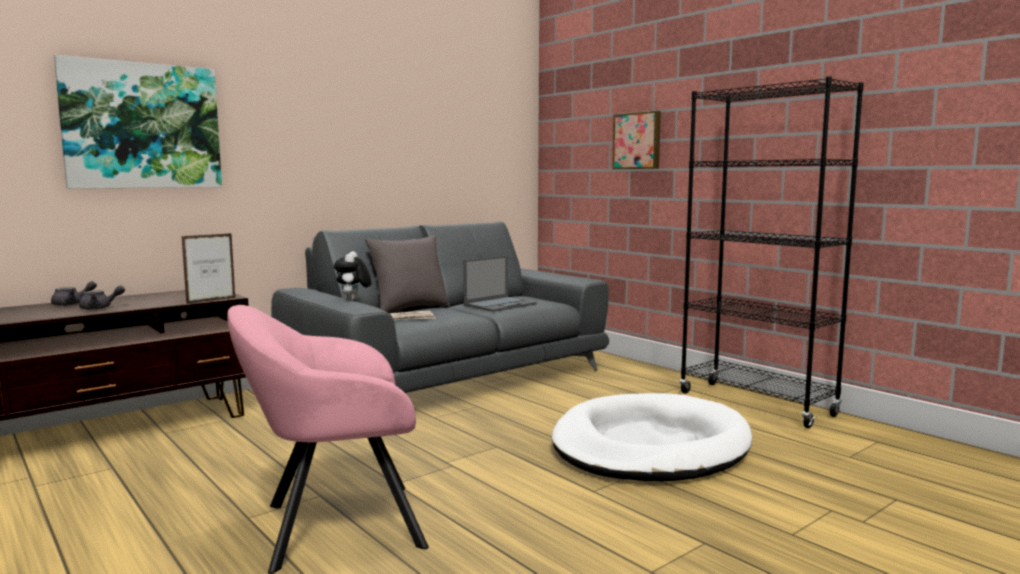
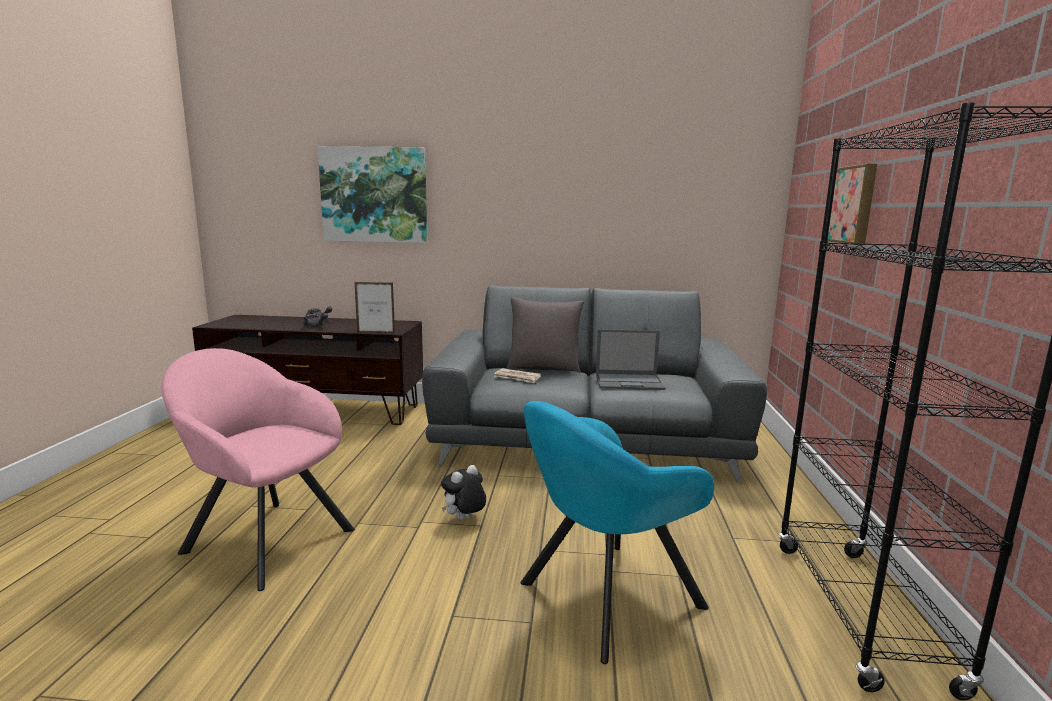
camera: 45 degrees right, 5 degrees up
plush toy [334,251,371,301] -> plush toy moved to [441,465,486,520]
white dog bed [552,393,752,481] -> turquoise armchair [520,401,714,664]

